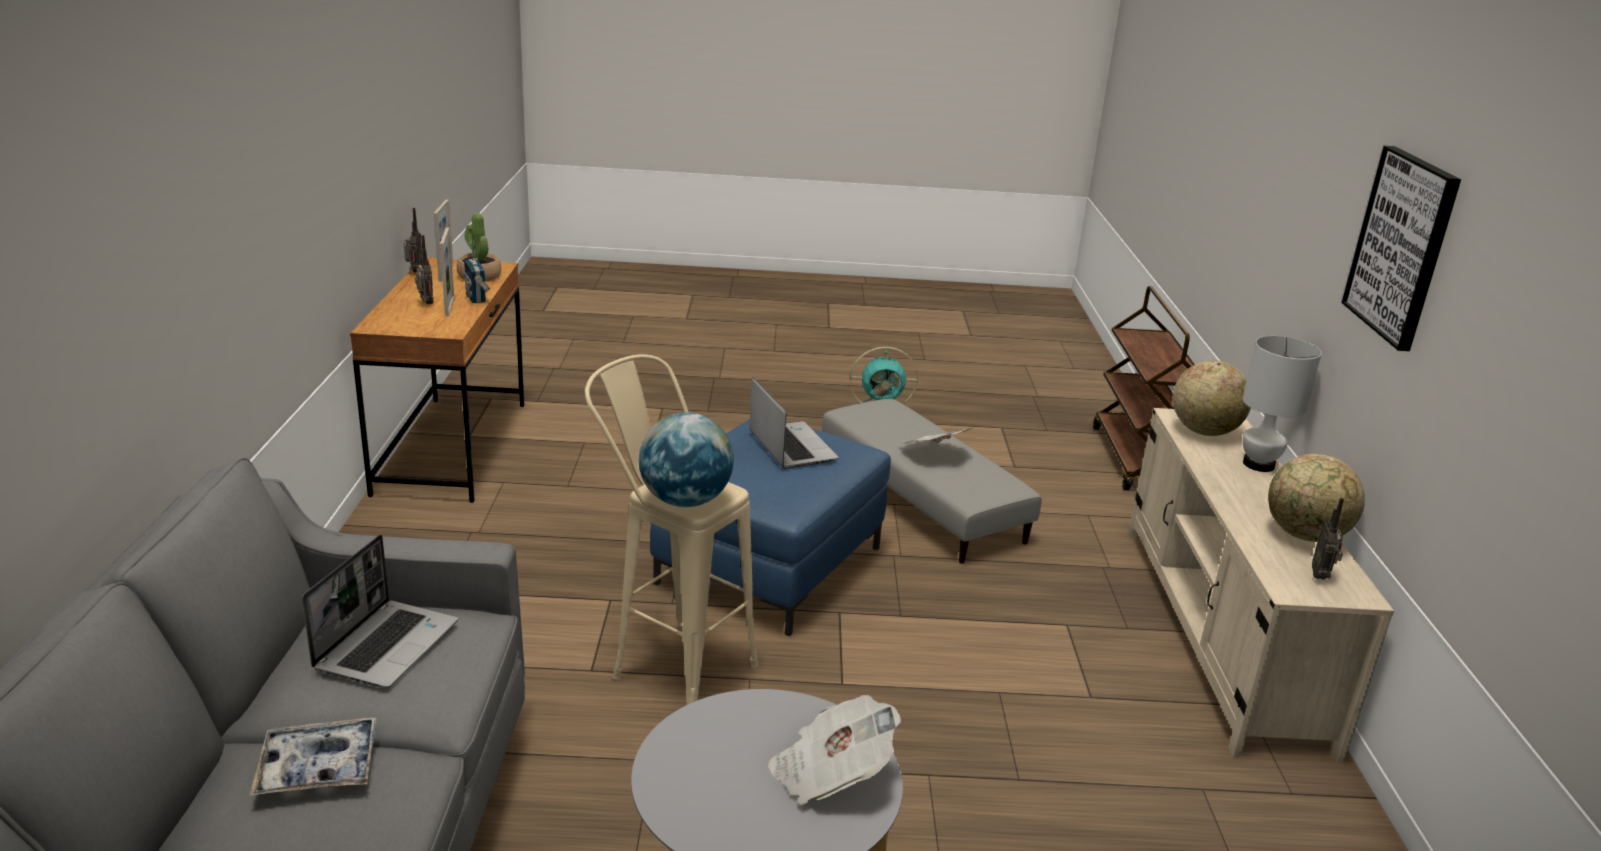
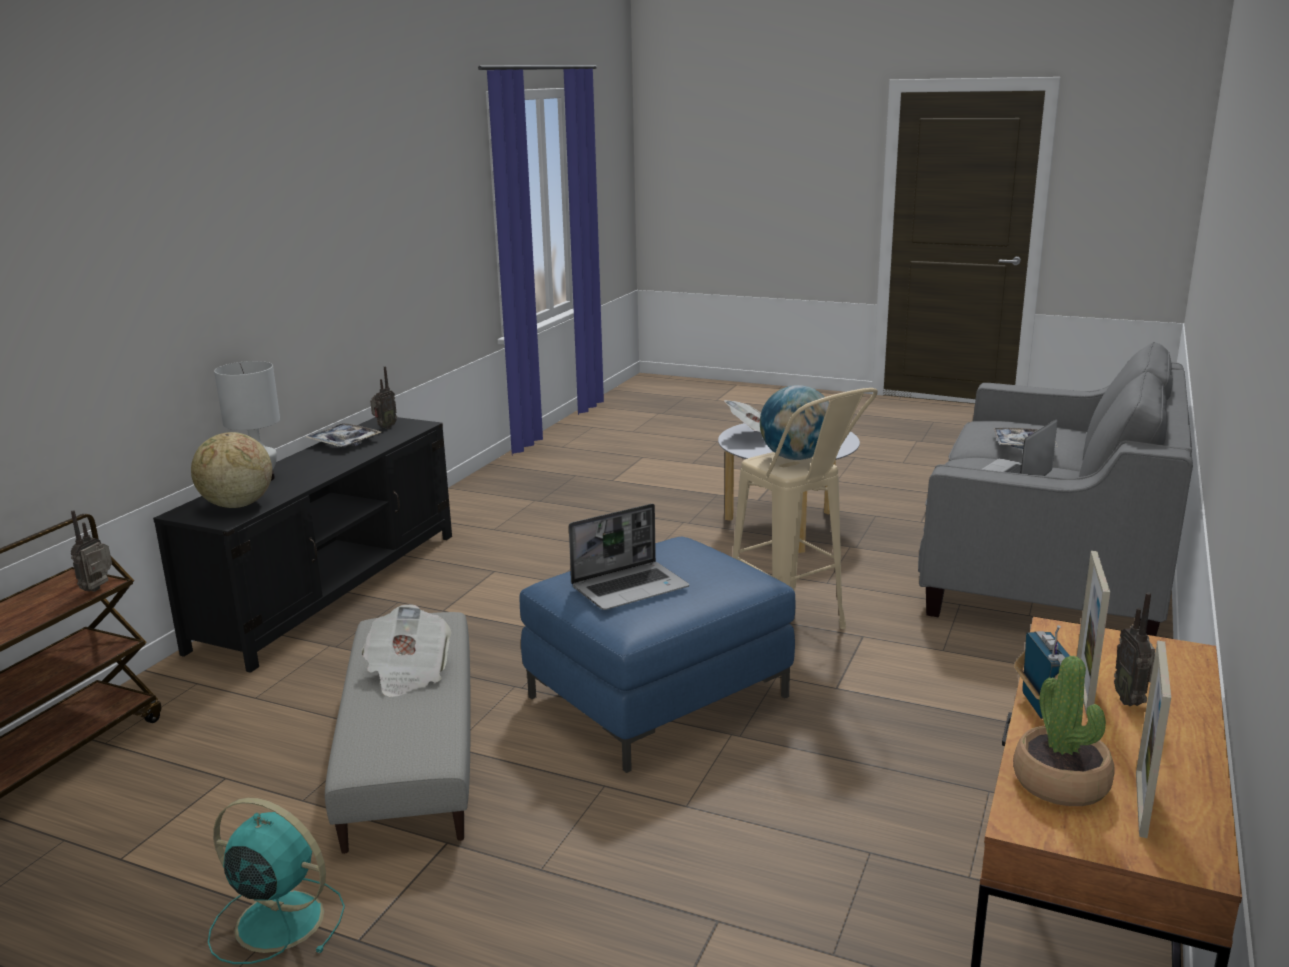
camera: 155 degrees left, 5 degrees down
radio [404,208,422,273] -> radio moved to [70,510,112,592]
laptop [749,377,839,469] -> laptop turned 120 degrees counterclockwise [569,504,689,610]
beige tv stand [1128,408,1394,763] -> black tv stand [153,417,452,673]
globe [1268,454,1365,542] -> tray [306,423,382,447]
picture [1342,146,1461,351] -> none

